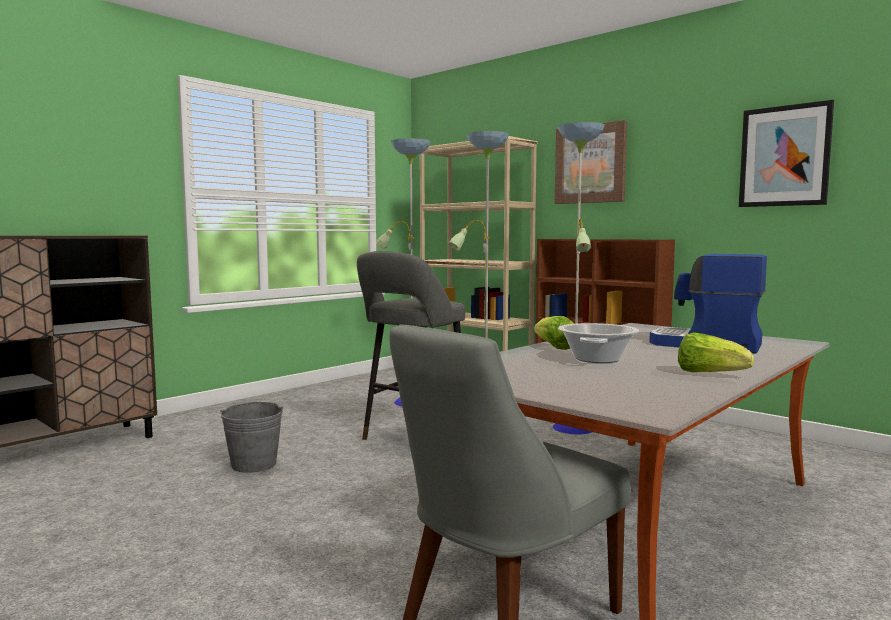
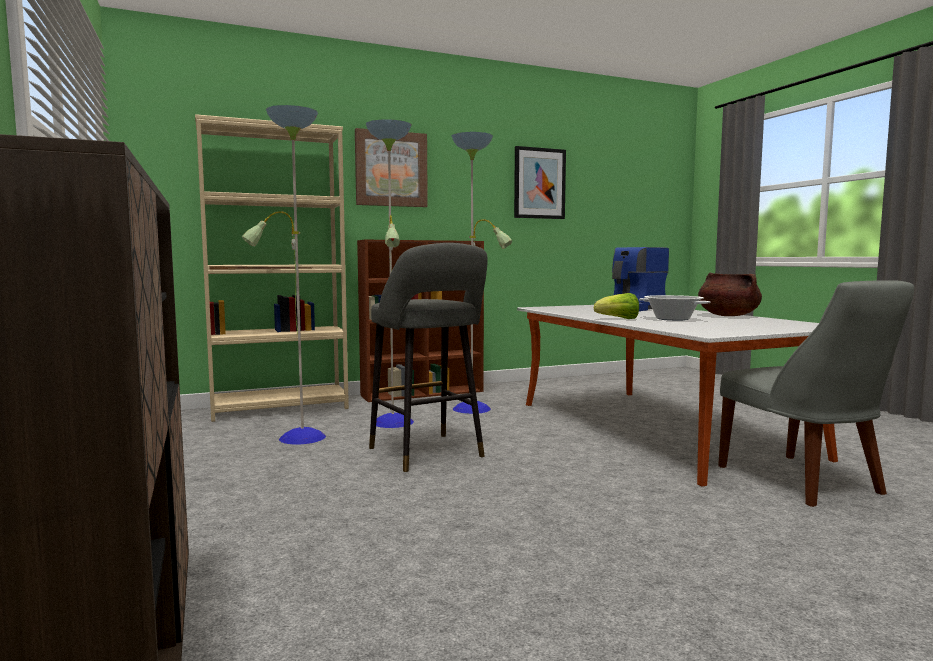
camera: 65 degrees left, 0 degrees up
grey bucket [220,402,283,473] -> none
lettuce [678,332,754,372] -> brown cooking pot [698,272,762,316]

